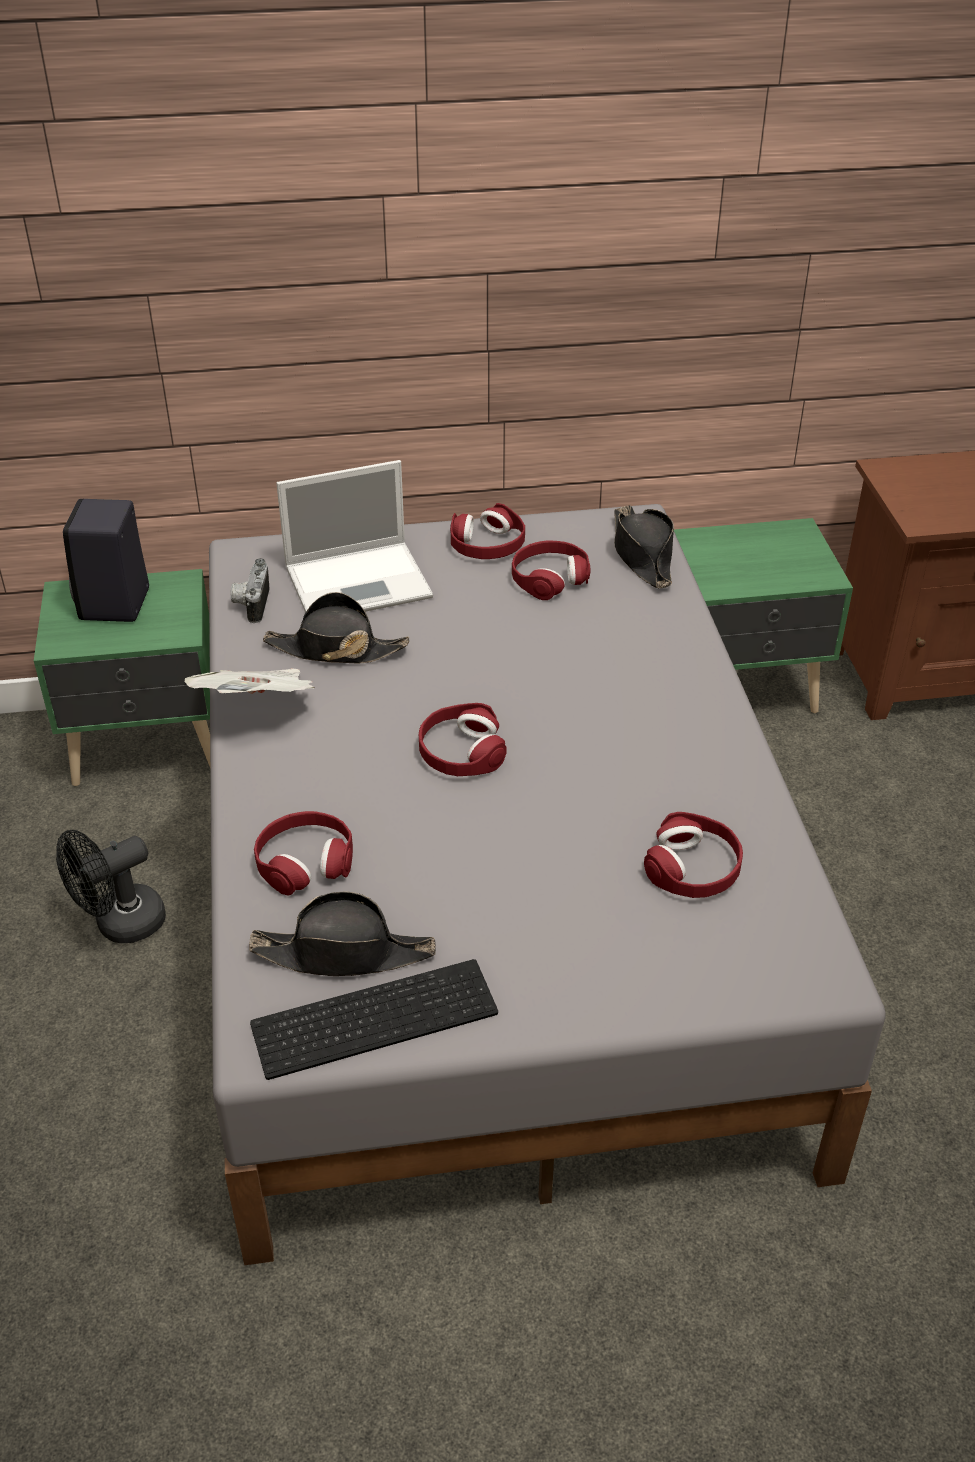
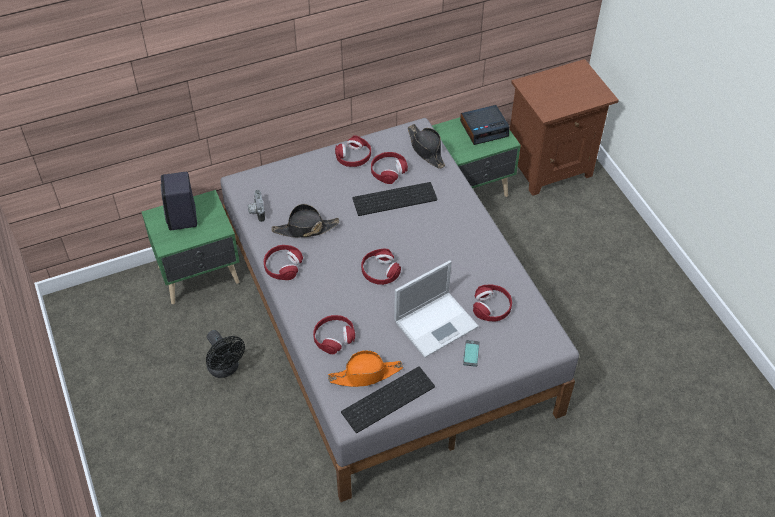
camera: 15 degrees left, 10 degrees up
black fan [56,830,166,943] -> black fan turned 75 degrees counterclockwise [206,330,245,378]
newspaper [184,668,315,694] -> red headphones [264,245,303,280]
black hat [249,891,436,976] -> orange hat [328,350,403,387]
laptop [276,460,433,613] -> laptop moved to [394,260,479,358]
none -> keyboard [353,182,437,216]
none -> alarm clock [460,105,509,145]
none -> phone [463,340,480,367]

